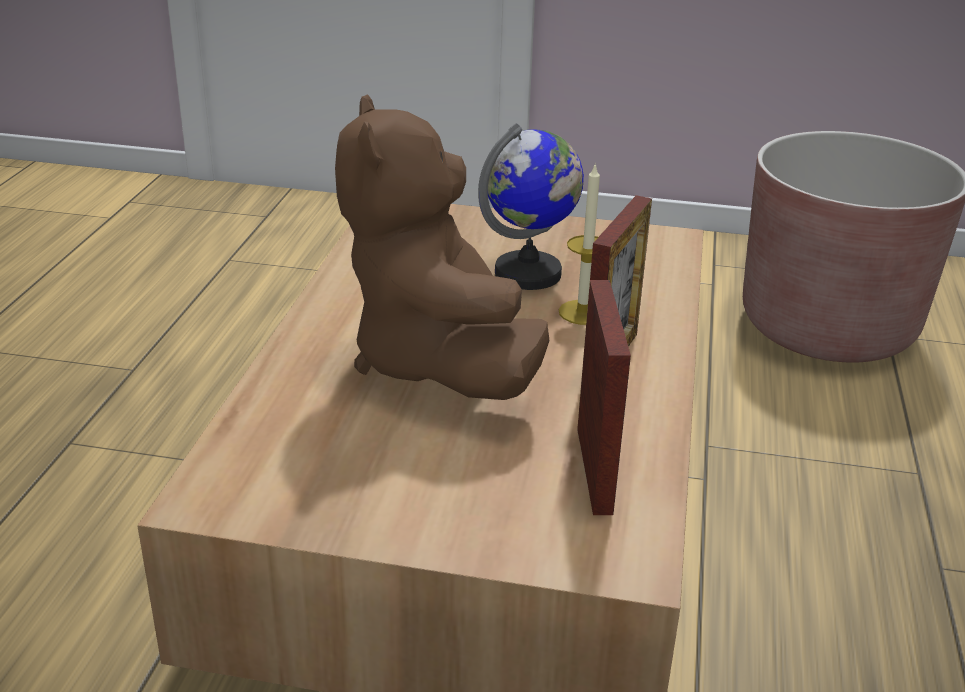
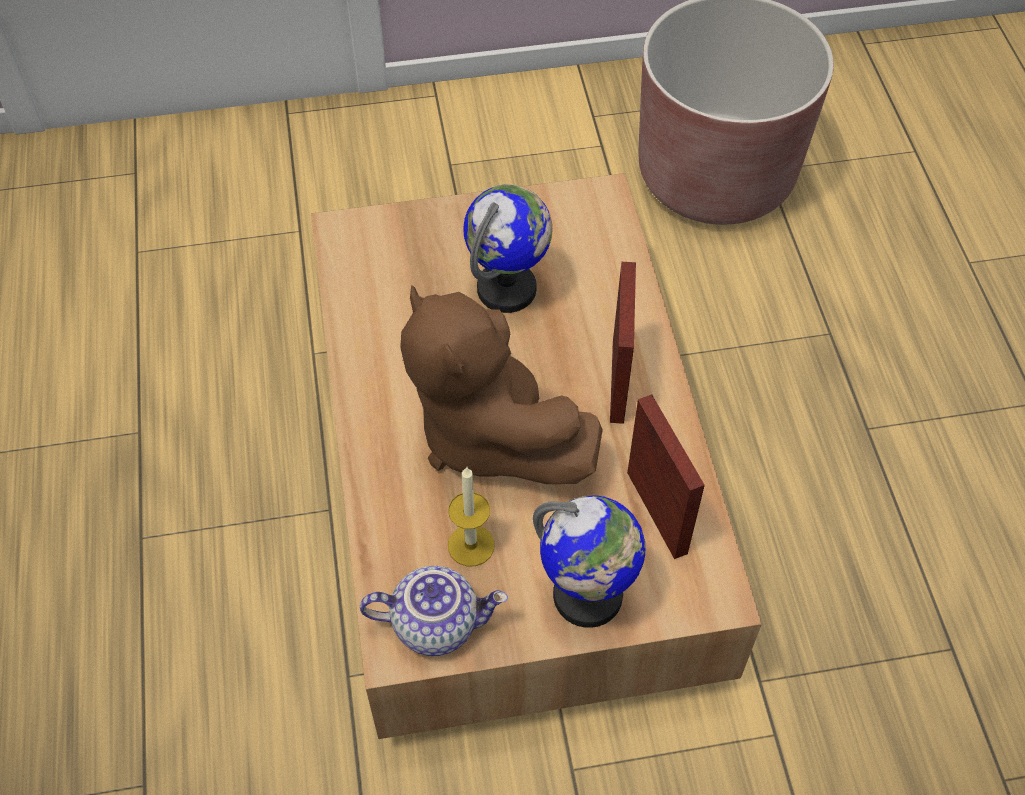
camera: 20 degrees left, 25 degrees up
candle [559,162,600,325] -> candle moved to [448,467,494,566]
none -> teapot [360,566,508,656]
none -> globe [533,496,645,628]

